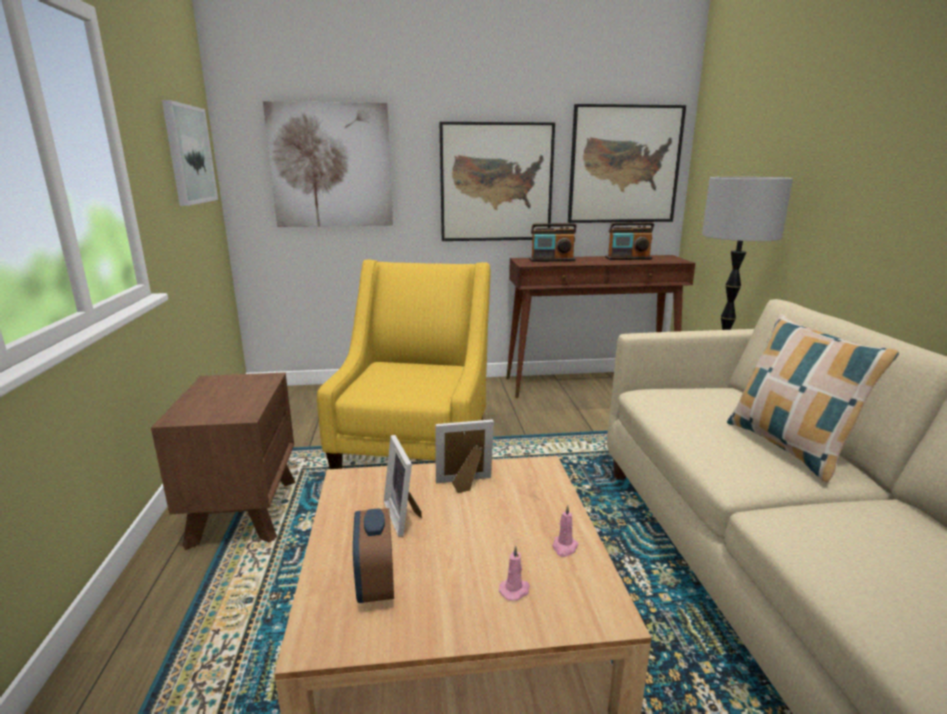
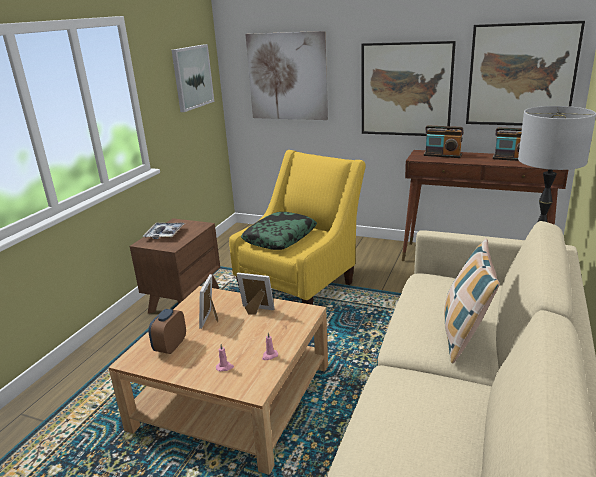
camera: 30 degrees right, 5 degrees up
none -> tray [143,223,185,239]
none -> pillow [241,212,317,250]

